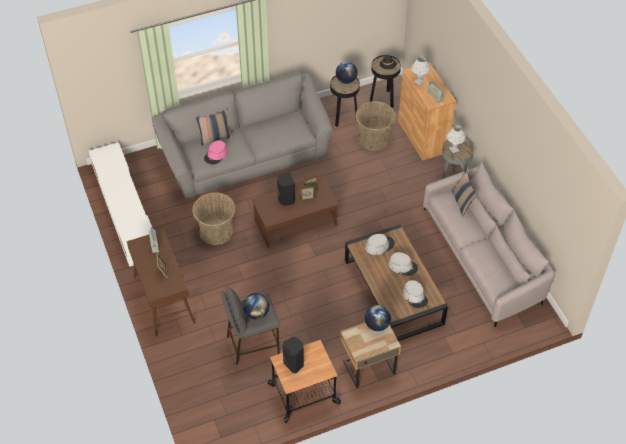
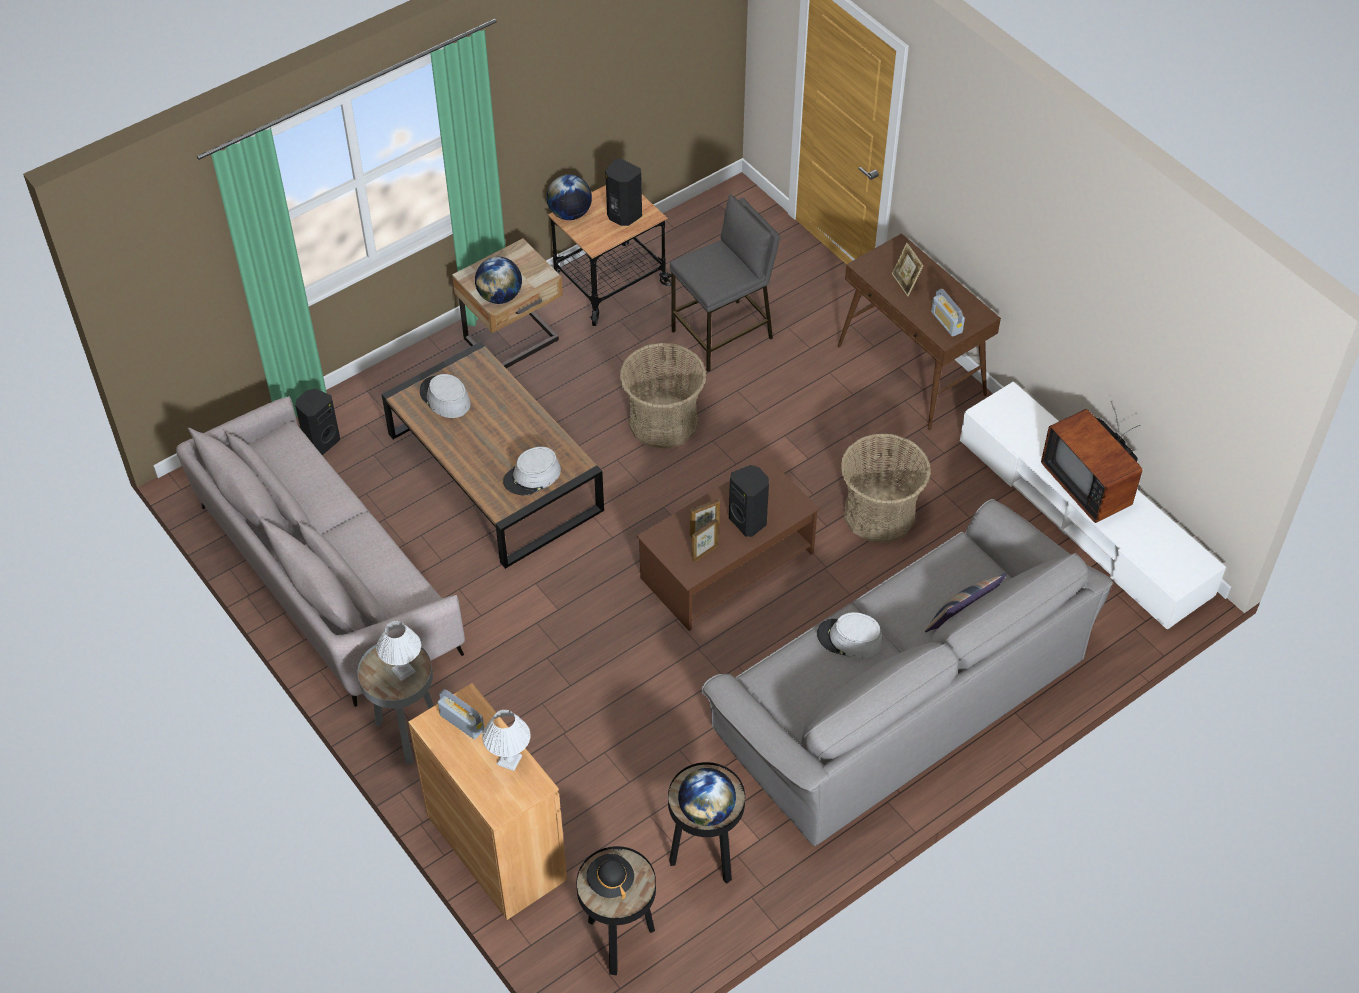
camera: 165 degrees right, 0 degrees up
pink hat [204,141,228,164] -> none
globe [243,293,269,320] -> globe moved to [547,174,592,220]
basket [356,101,396,151] -> basket moved to [620,343,706,449]
grey hat [388,252,418,276] -> grey hat moved to [817,612,883,658]
pillow [452,170,477,217] -> none
none -> black speaker [295,388,340,455]
none -> television [1041,401,1142,523]

